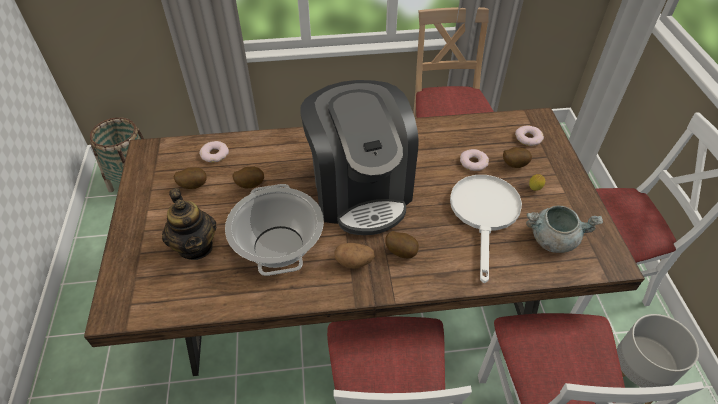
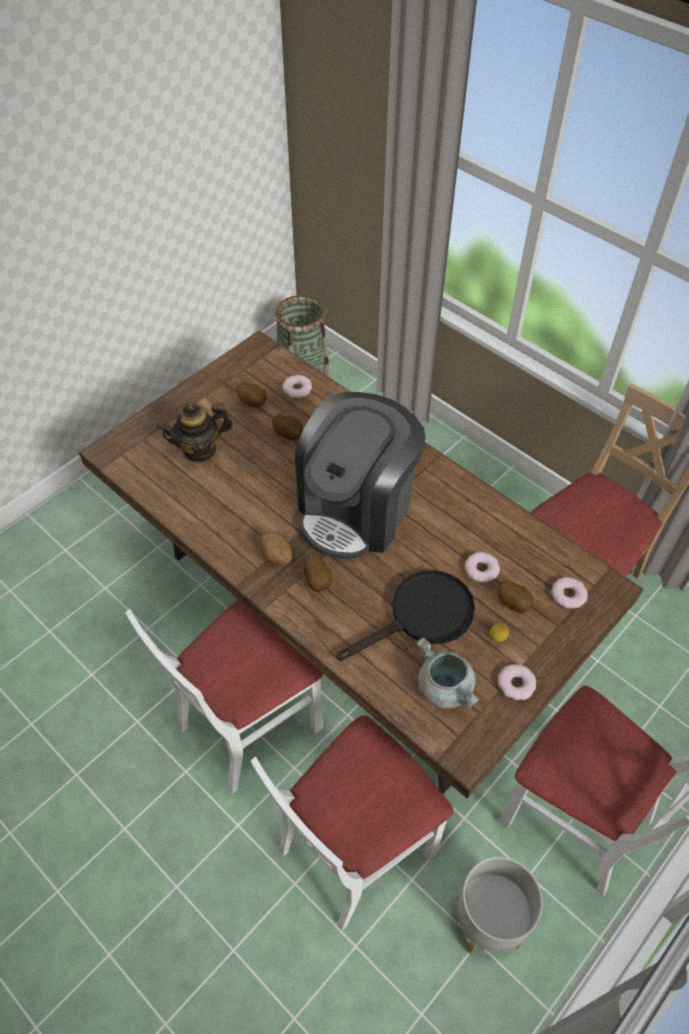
camera: 50 degrees right, 5 degrees up
teapot [162,188,216,260] -> teapot turned 45 degrees clockwise [157,402,233,462]
cooking pot [225,184,324,276] -> none
white frying pan [450,175,522,283] -> black frying pan [336,570,475,661]
none -> donut [498,664,536,700]

